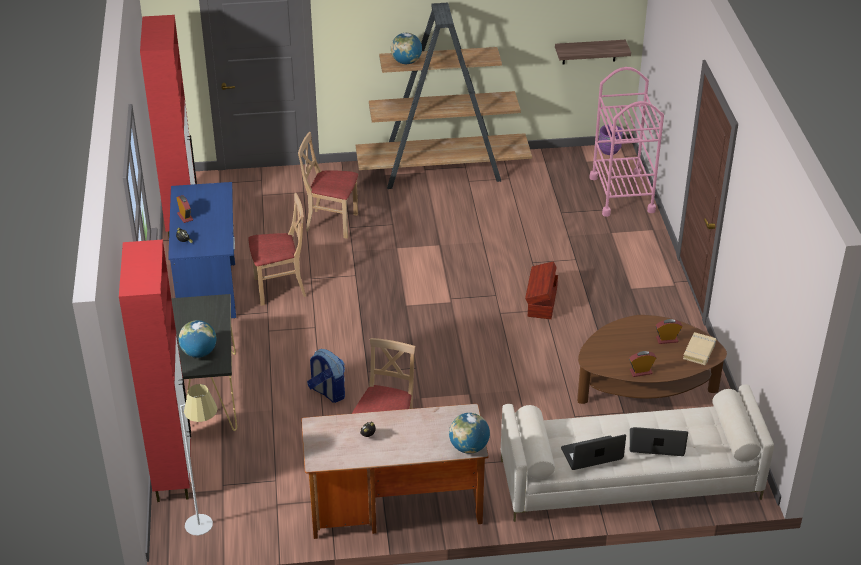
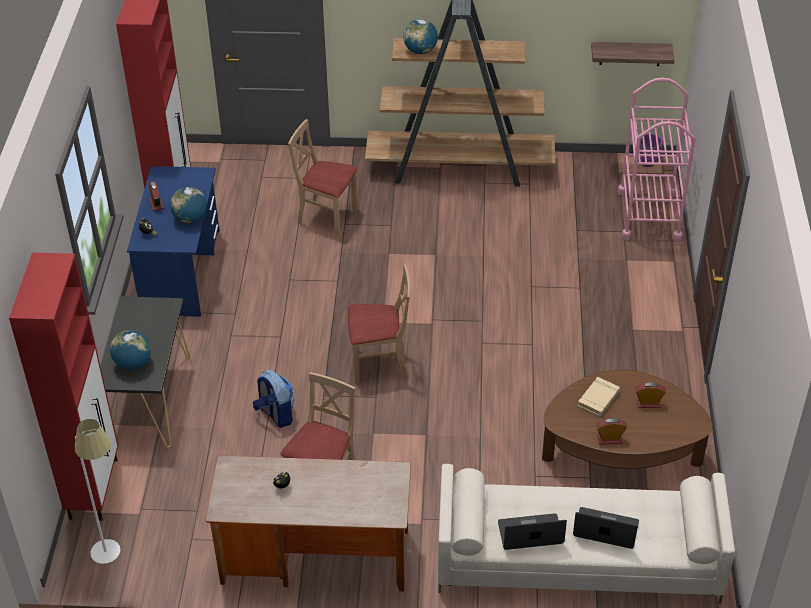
camera: 10 degrees right, 5 degrees up
beige chair [248,193,306,306] -> beige chair moved to [348,264,410,384]
globe [449,413,490,454] -> globe moved to [170,187,207,223]
brown storage box [525,261,558,319] -> none
beige book [683,332,716,365] -> beige book moved to [578,377,620,417]

